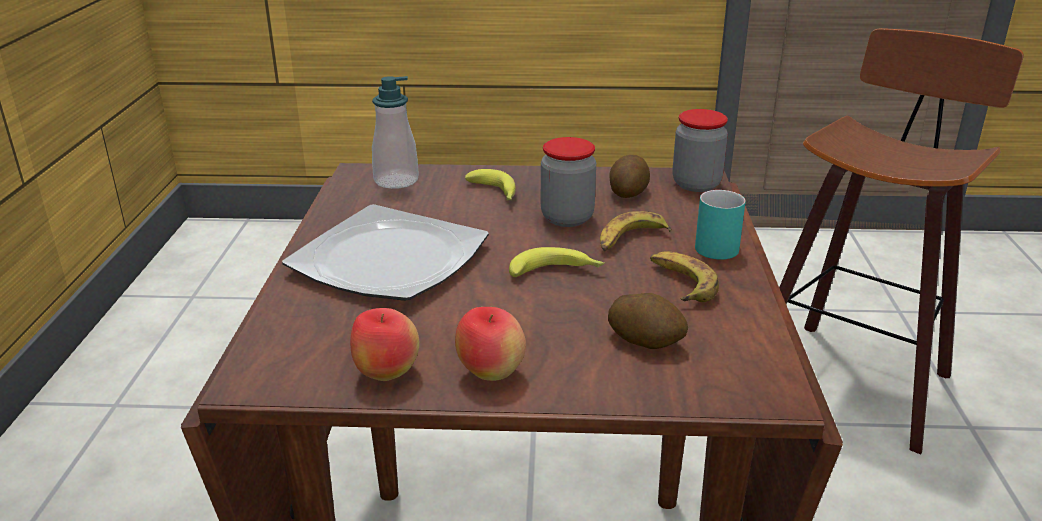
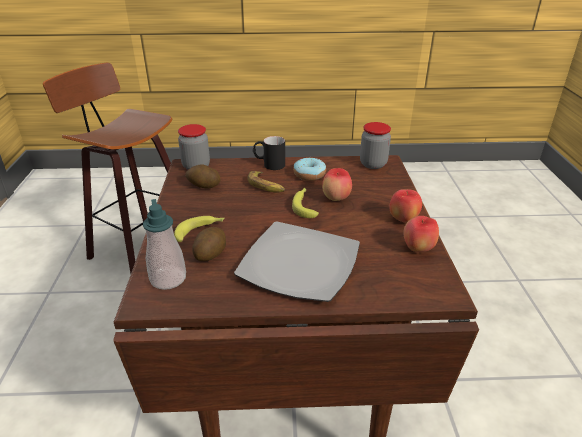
camera: 95 degrees left, 5 degrees up
jar [541,137,596,227] -> jar moved to [360,122,391,169]
potato [608,293,688,349] -> potato moved to [192,227,226,261]
banana [650,252,719,302] -> donut [293,157,326,181]
turquoise mug [695,190,746,260] -> black mug [253,136,285,170]
none -> apple [322,168,352,201]

